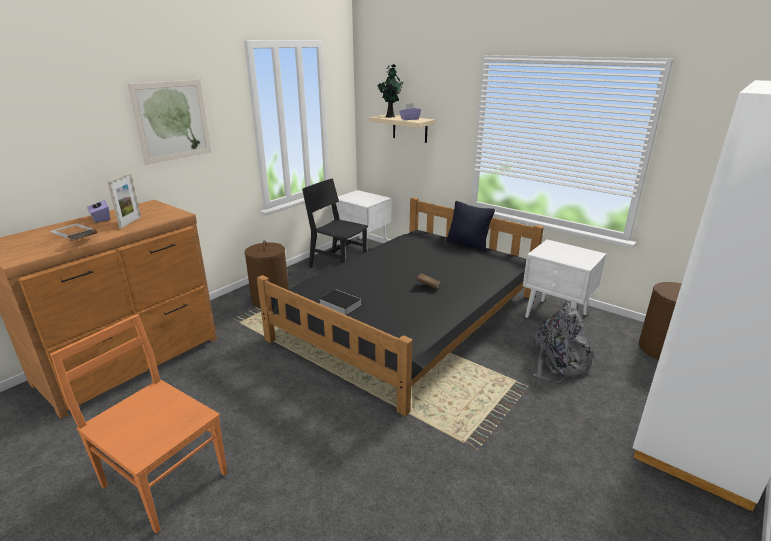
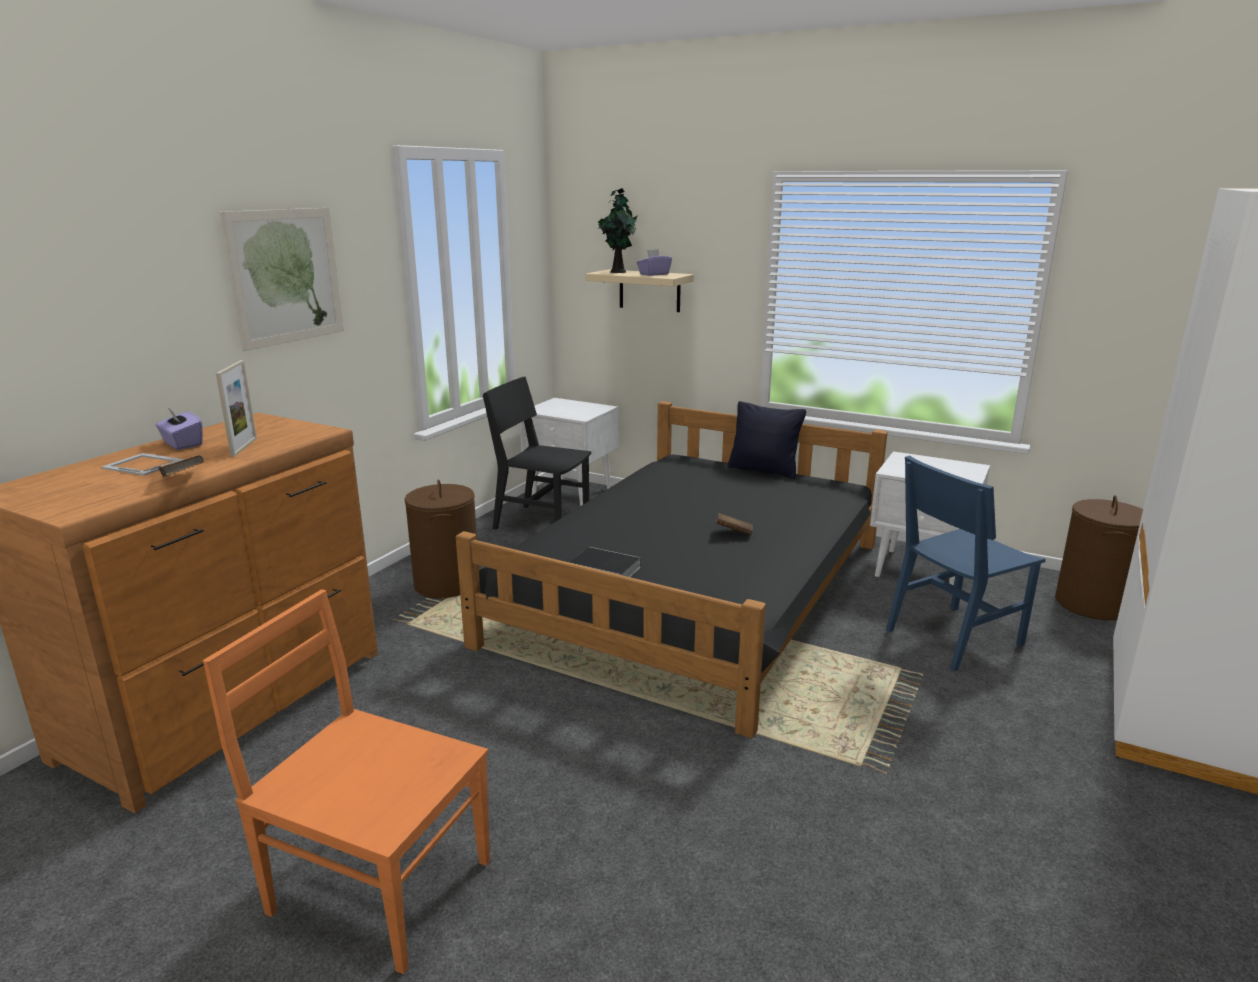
camera: 10 degrees left, 5 degrees down
grey backpack [533,302,596,383] -> blue chair [886,456,1046,671]

